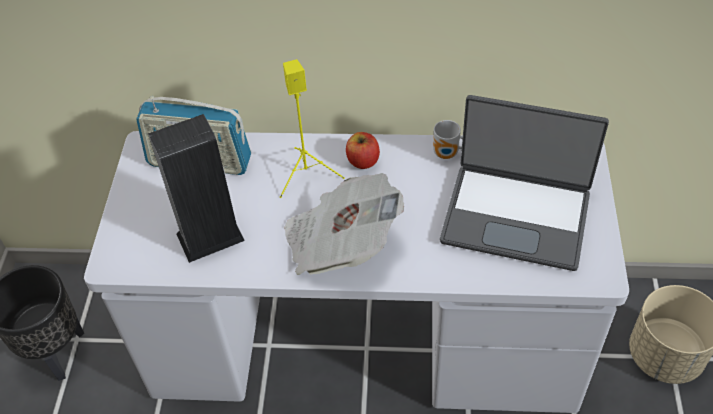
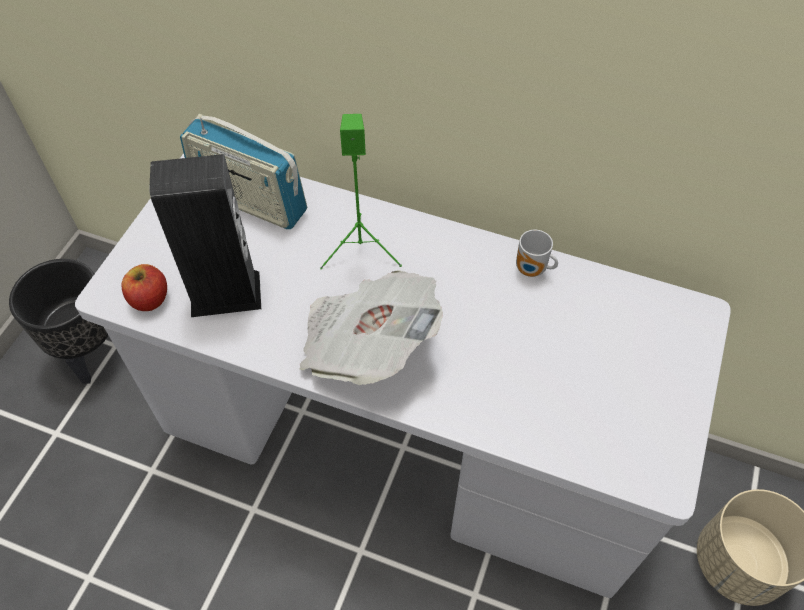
camera: 15 degrees right, 5 degrees up
yellow speaker [280,59,345,198] -> green speaker [320,114,402,269]
apple [346,132,380,169] -> apple moved to [122,264,167,311]
laptop [440,95,609,271] -> none

